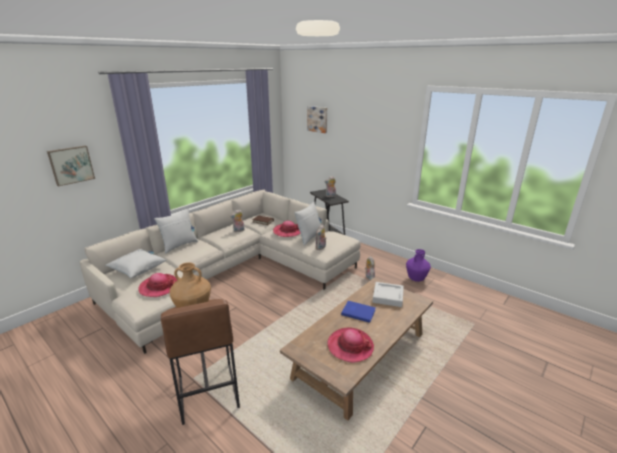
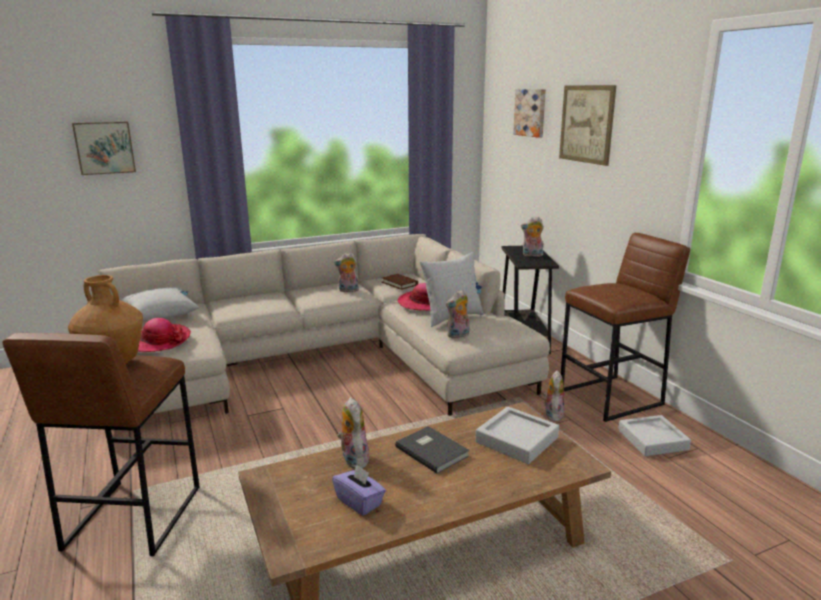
camera: 25 degrees right, 5 degrees down
grey pillow [154,208,198,254] -> none
hat [327,327,374,363] -> purple tissue box [332,464,386,516]
blue book [341,301,376,323] -> grey book [395,426,470,474]
purple vase [406,249,431,282] -> grey tray [618,415,691,456]
none -> plush toy [337,397,369,469]
none -> picture [559,85,617,166]
none -> brown stool [561,233,690,422]

